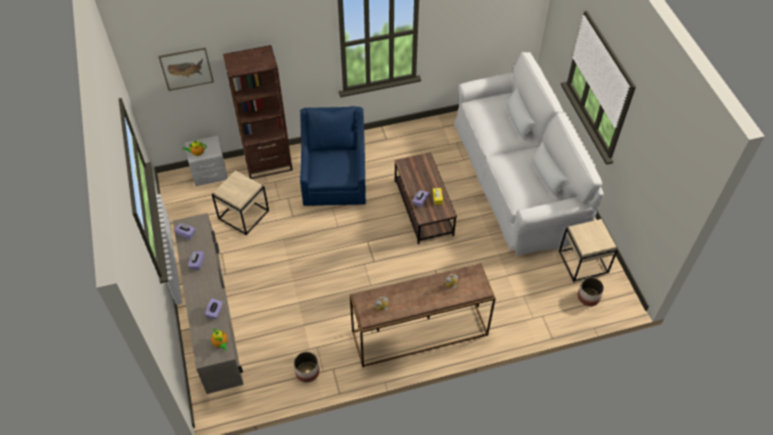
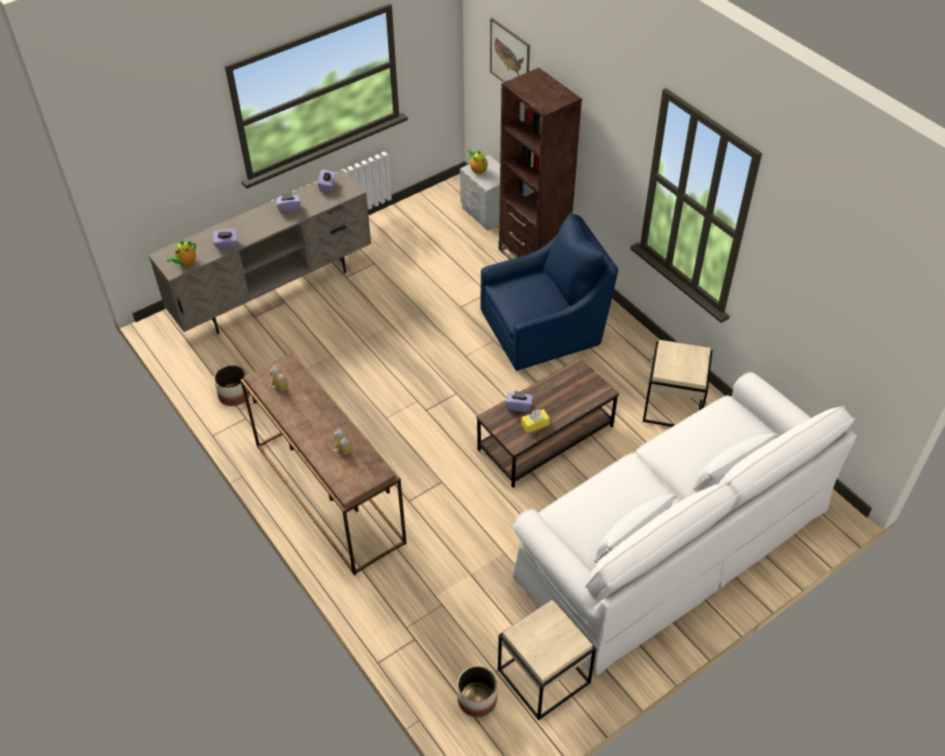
camera: 70 degrees right, 5 degrees down
beige side table [212,170,269,235] -> beige side table moved to [643,340,713,427]

